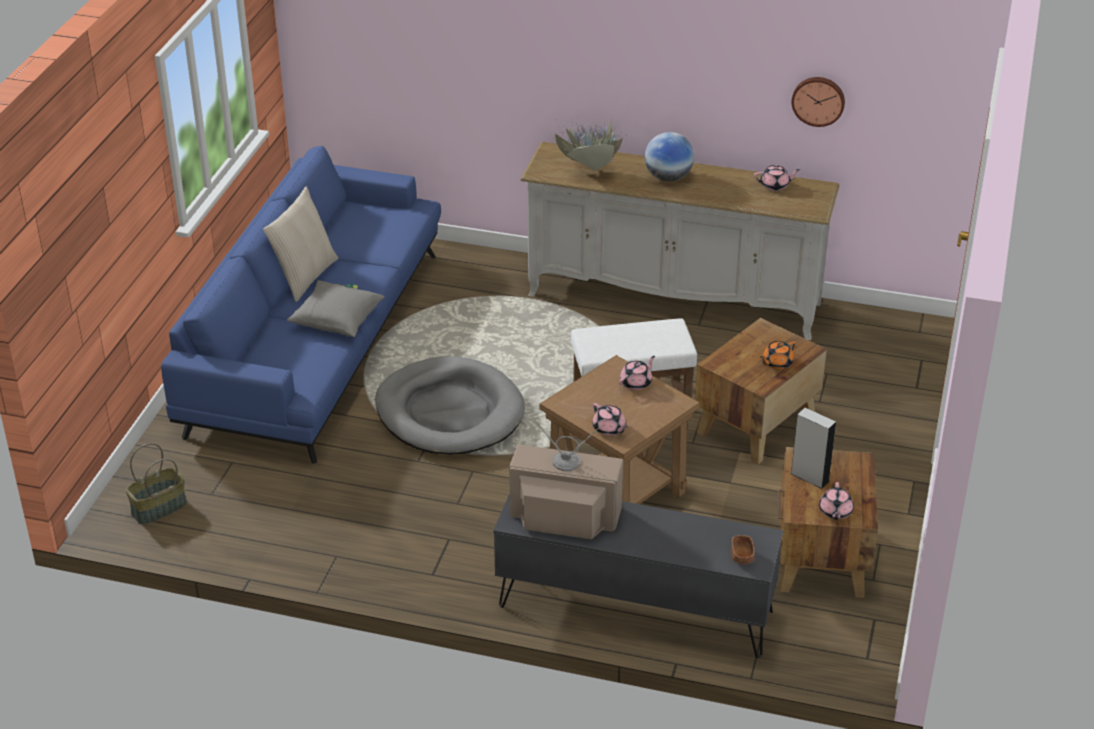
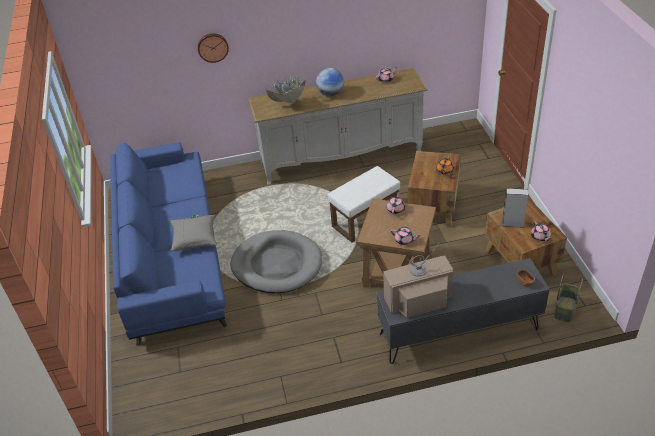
camera: 25 degrees left, 5 degrees up
basket [126,443,187,525] -> basket moved to [554,273,583,322]
beige pillow [263,187,338,302] -> none
wall clock [792,77,845,127] -> wall clock moved to [198,33,229,63]

